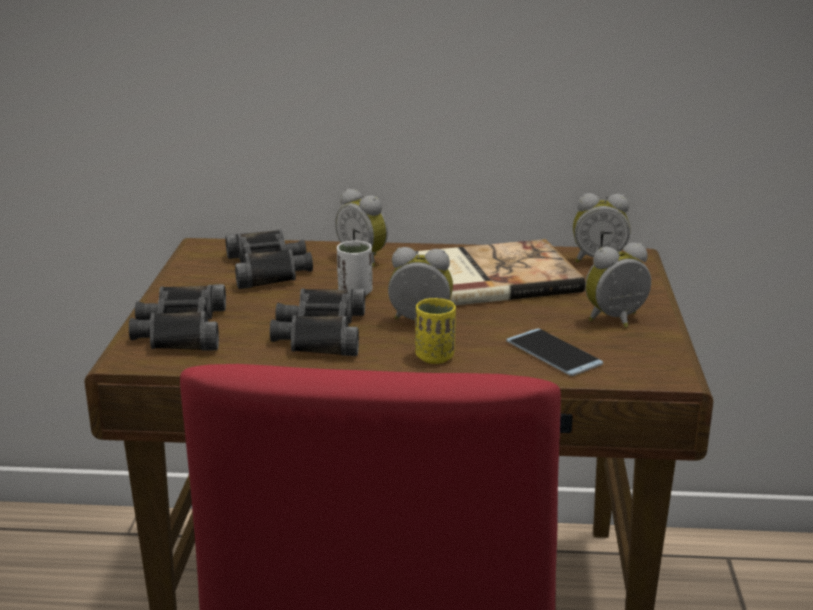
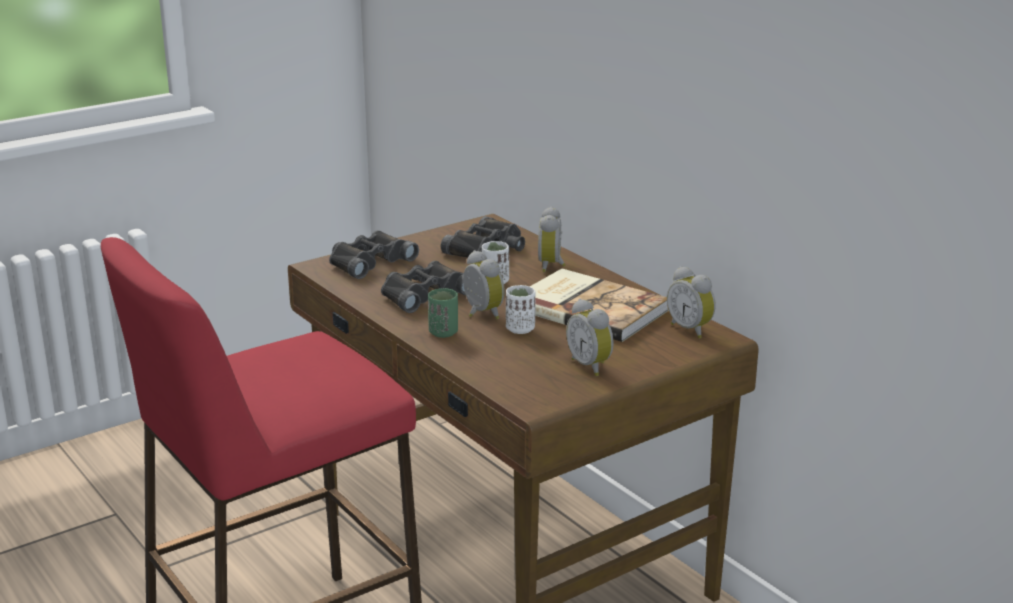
camera: 50 degrees right, 0 degrees up
yellow cup [415,298,456,364] -> green cup [428,288,458,338]
phone [506,329,603,376] -> none
alarm clock [585,243,651,328] -> alarm clock turned 150 degrees counterclockwise [566,299,613,376]
none -> white cup [506,285,535,334]

